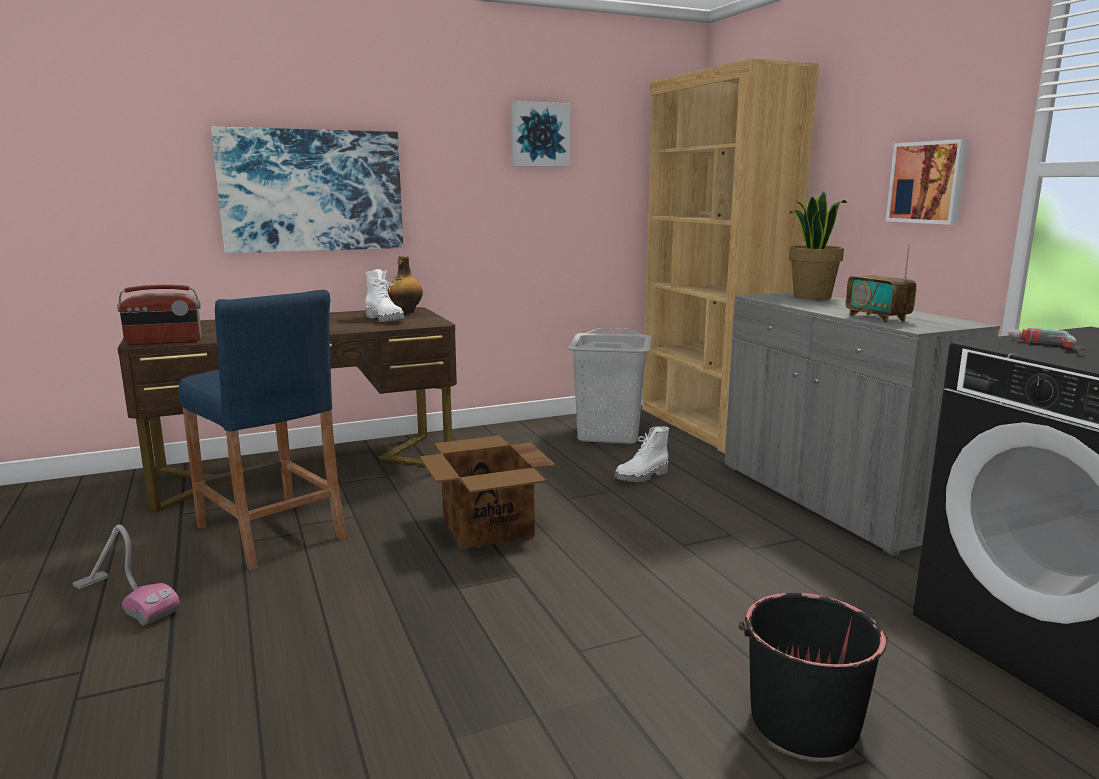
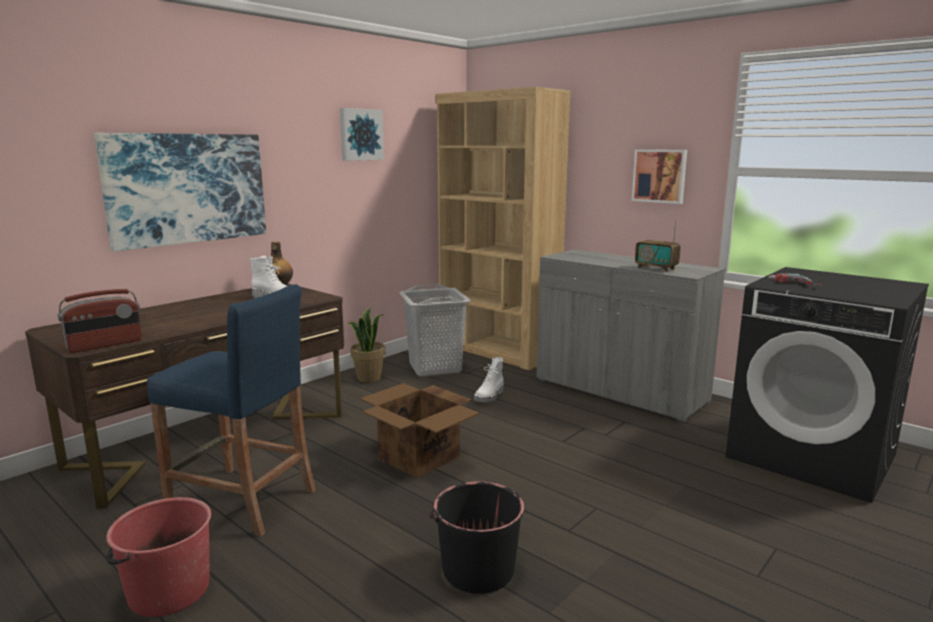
camera: 25 degrees left, 0 degrees up
vacuum cleaner [73,524,180,625] -> red bucket [106,497,211,617]
black bucket [739,593,888,758] -> black bucket moved to [429,481,525,594]
potted plant [789,192,847,300] -> potted plant moved to [348,308,385,383]

